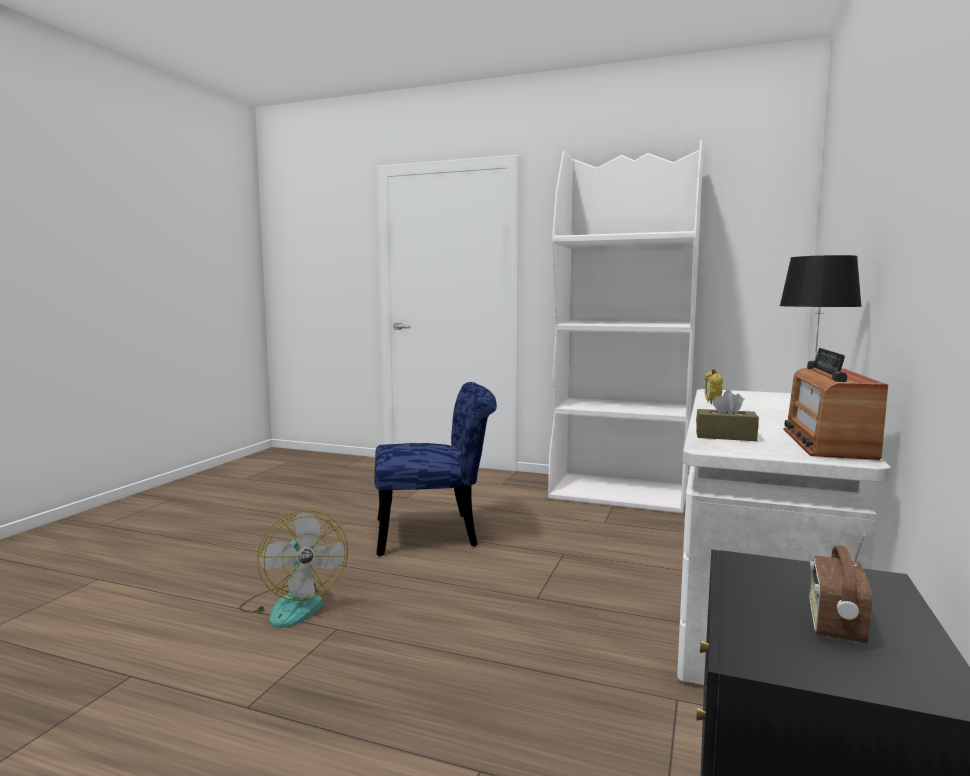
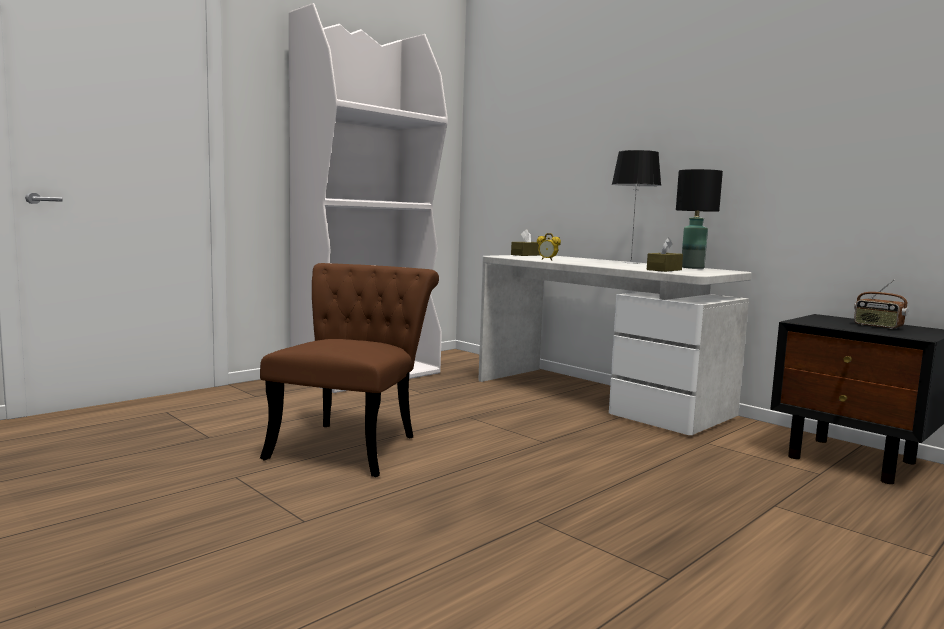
camera: 65 degrees left, 0 degrees up
fan [239,510,348,628] -> none
blue chair [374,382,497,556] -> brown chair [260,263,439,477]
radio [783,348,888,460] -> black table lamp [676,169,723,269]
none -> brown tissue box [511,229,541,256]

